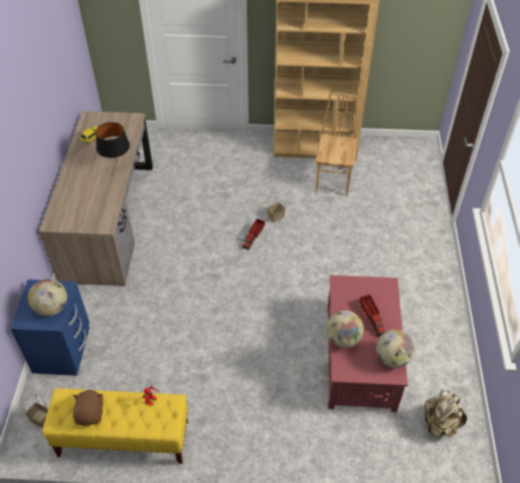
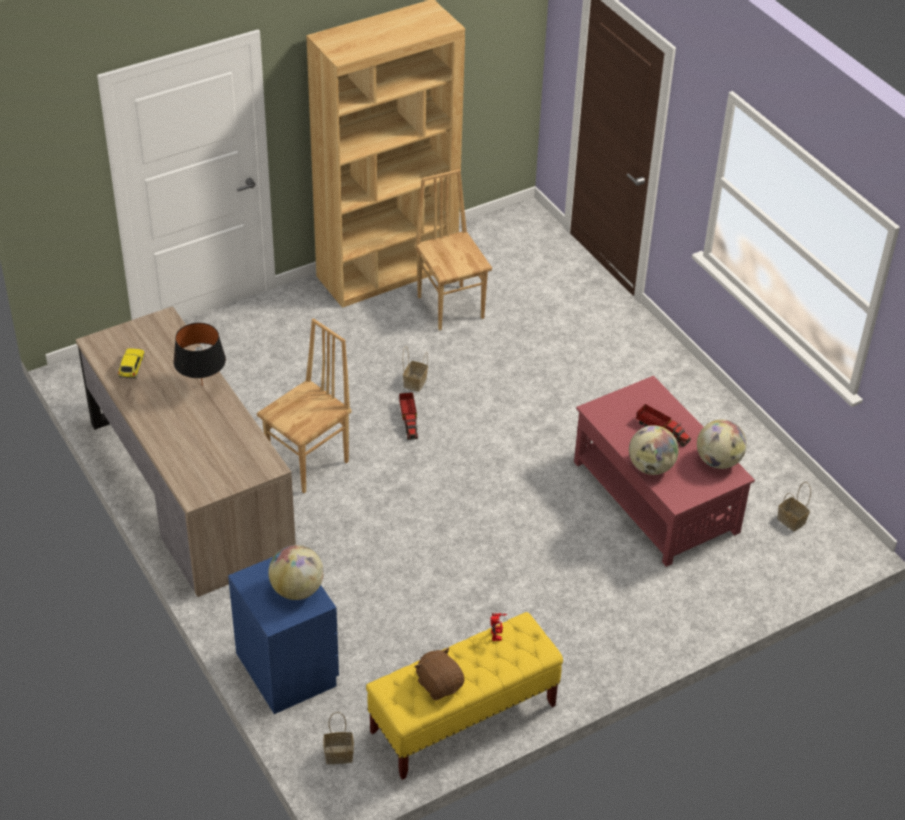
camera: 35 degrees left, 5 degrees down
beige backpack [424,390,467,437] -> basket [777,482,811,532]
none -> brown chair [257,318,352,493]

